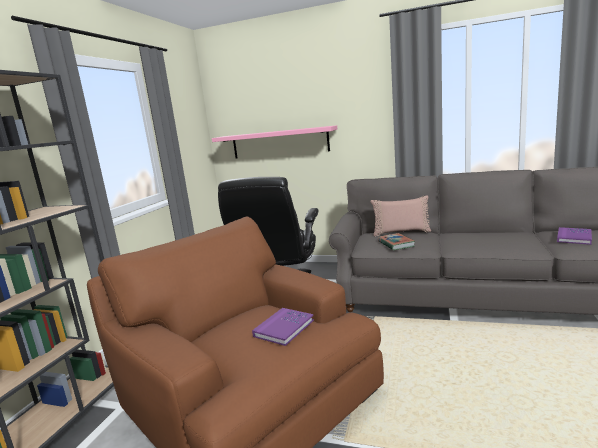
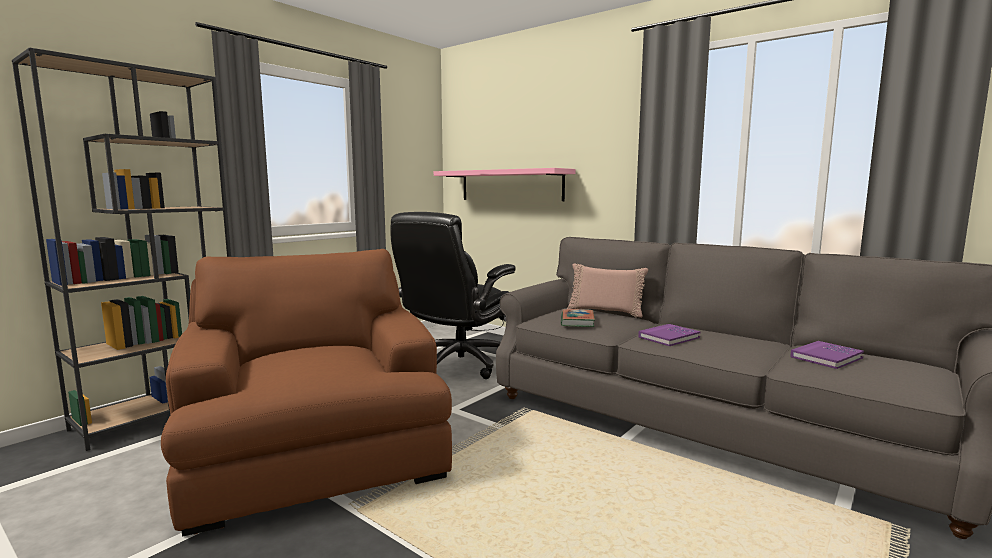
camera: 20 degrees right, 5 degrees down
purple book [252,308,314,346] -> purple book moved to [638,324,701,346]

